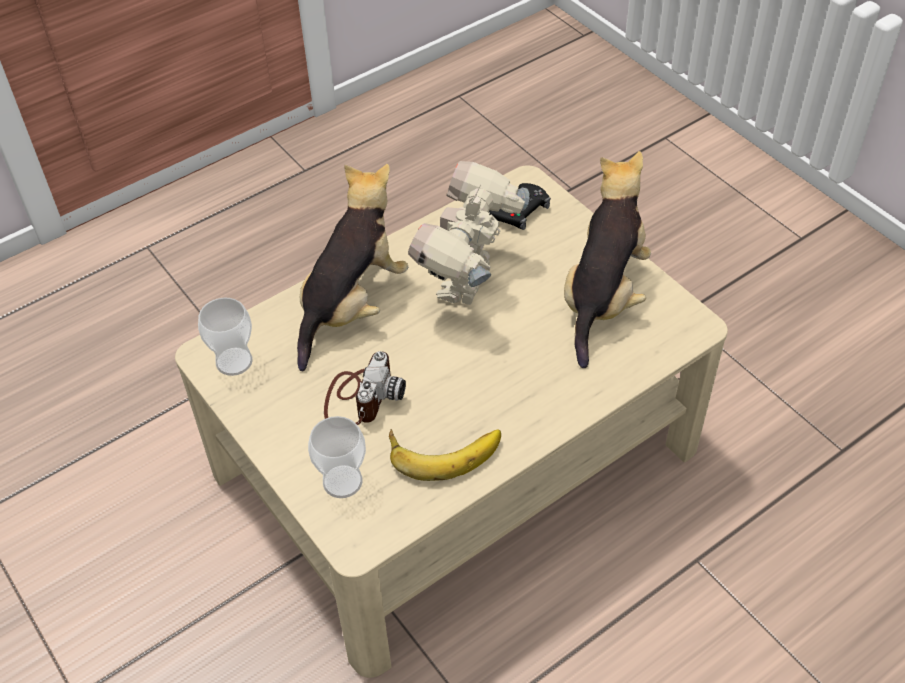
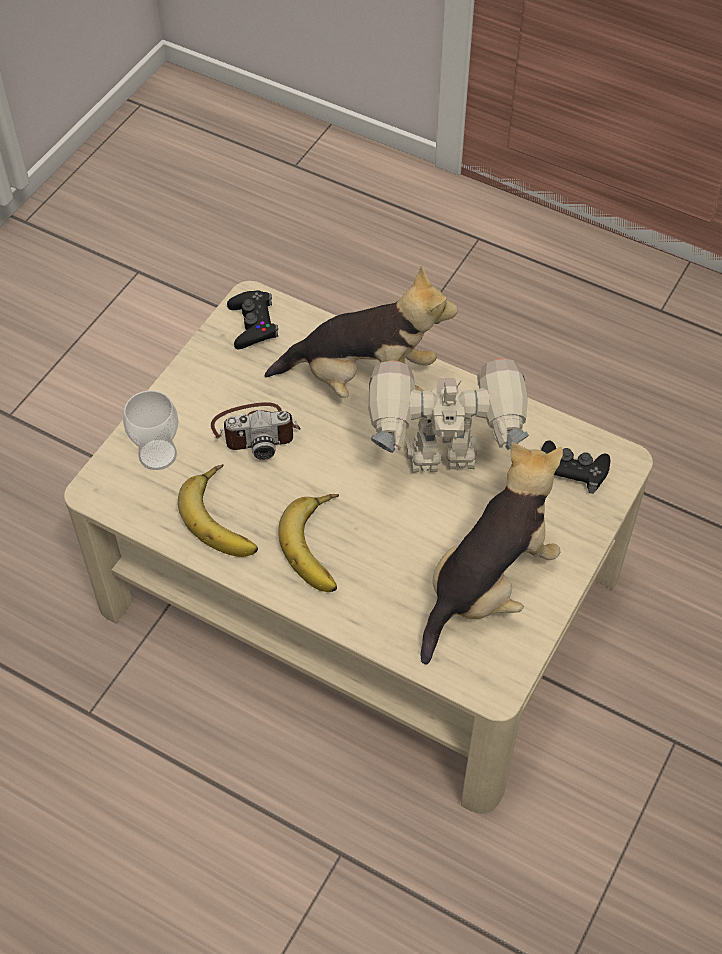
camera: 65 degrees right, 5 degrees up
cup [198,297,253,376] -> black game controller [227,290,278,349]
plush toy [564,151,651,368] -> plush toy turned 45 degrees counterclockwise [420,442,563,665]
none -> banana [278,494,339,592]

